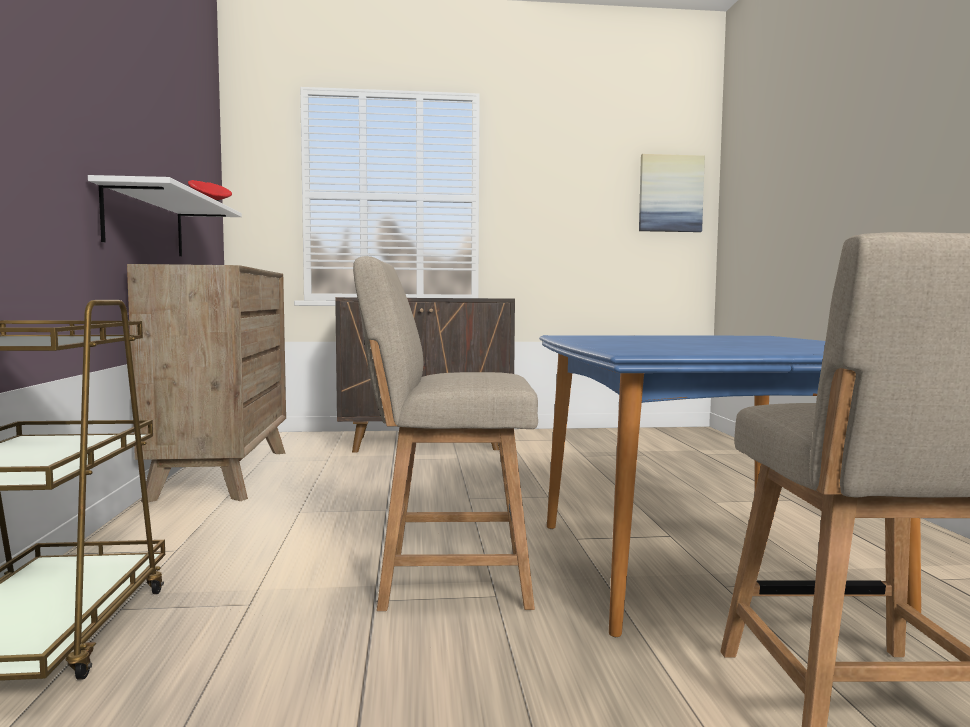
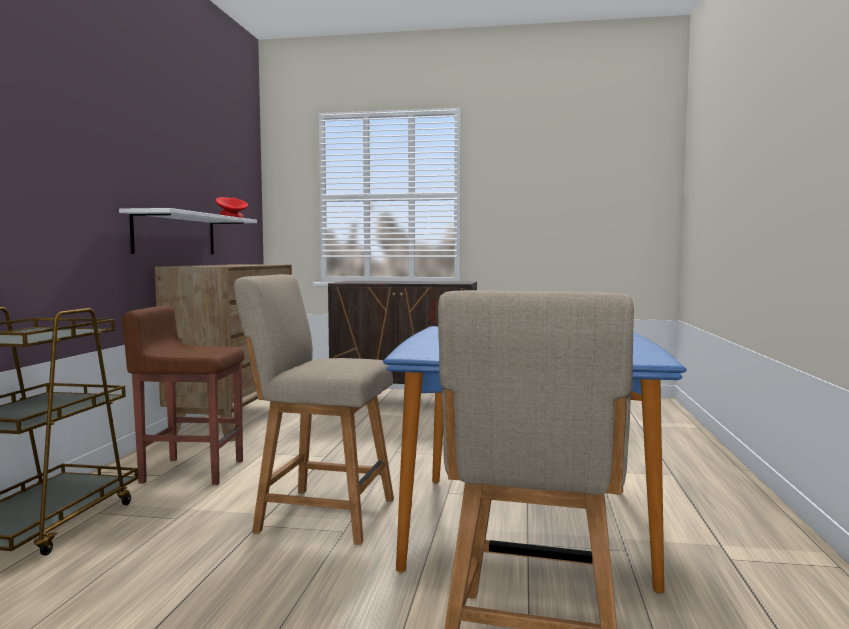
camera: 15 degrees right, 0 degrees up
picture [639,154,705,232] -> none
none -> brown stool [122,305,244,485]

